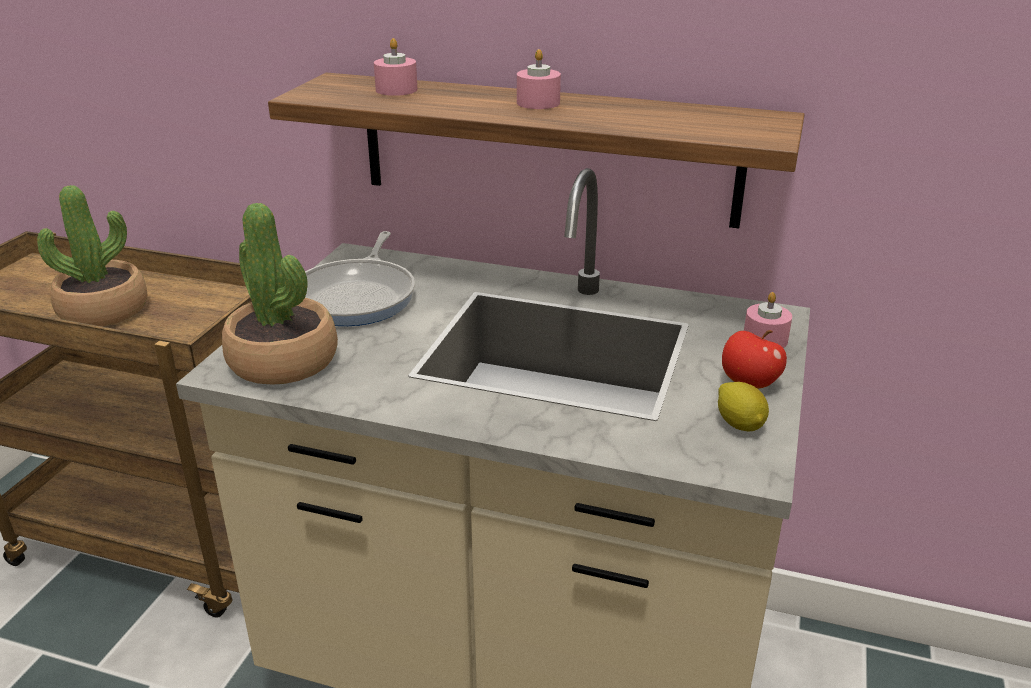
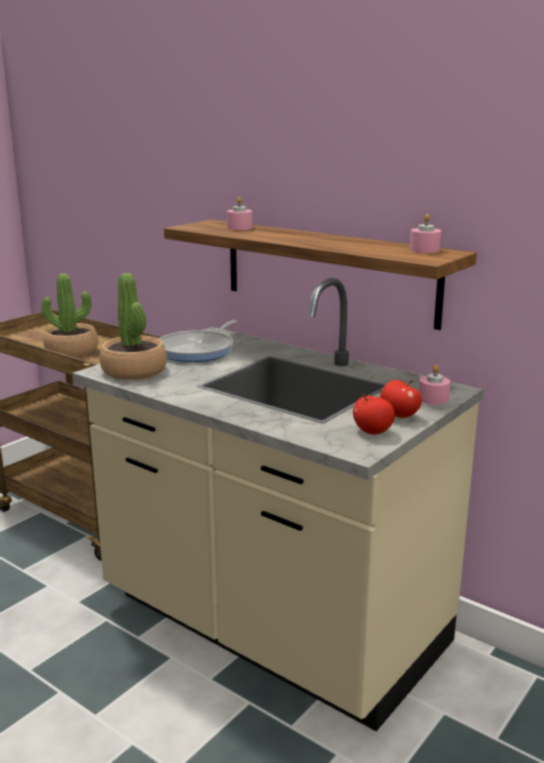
camera: 20 degrees right, 10 degrees down
pink candle [517,49,561,109] -> pink candle moved to [410,214,441,253]
lemon [718,382,769,431] -> apple [353,394,395,434]

